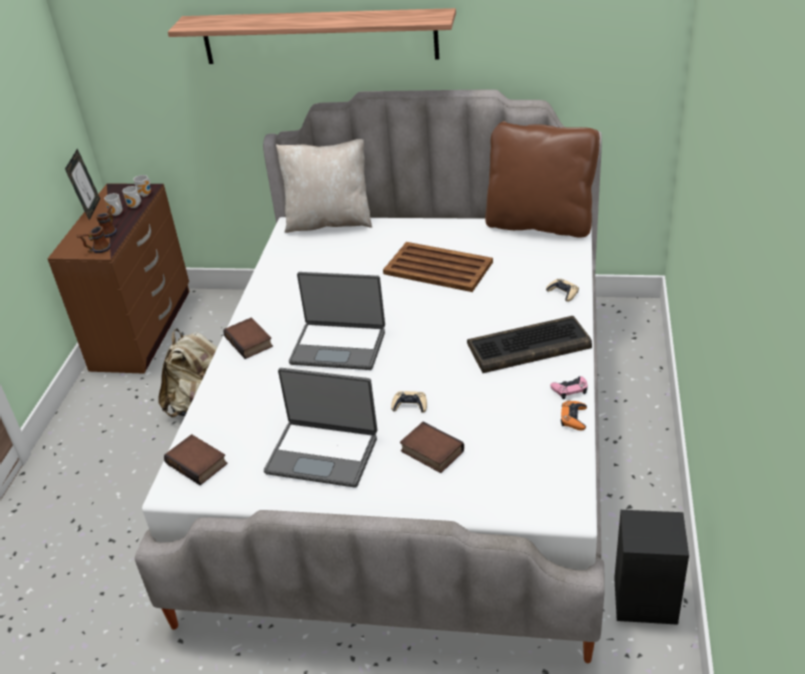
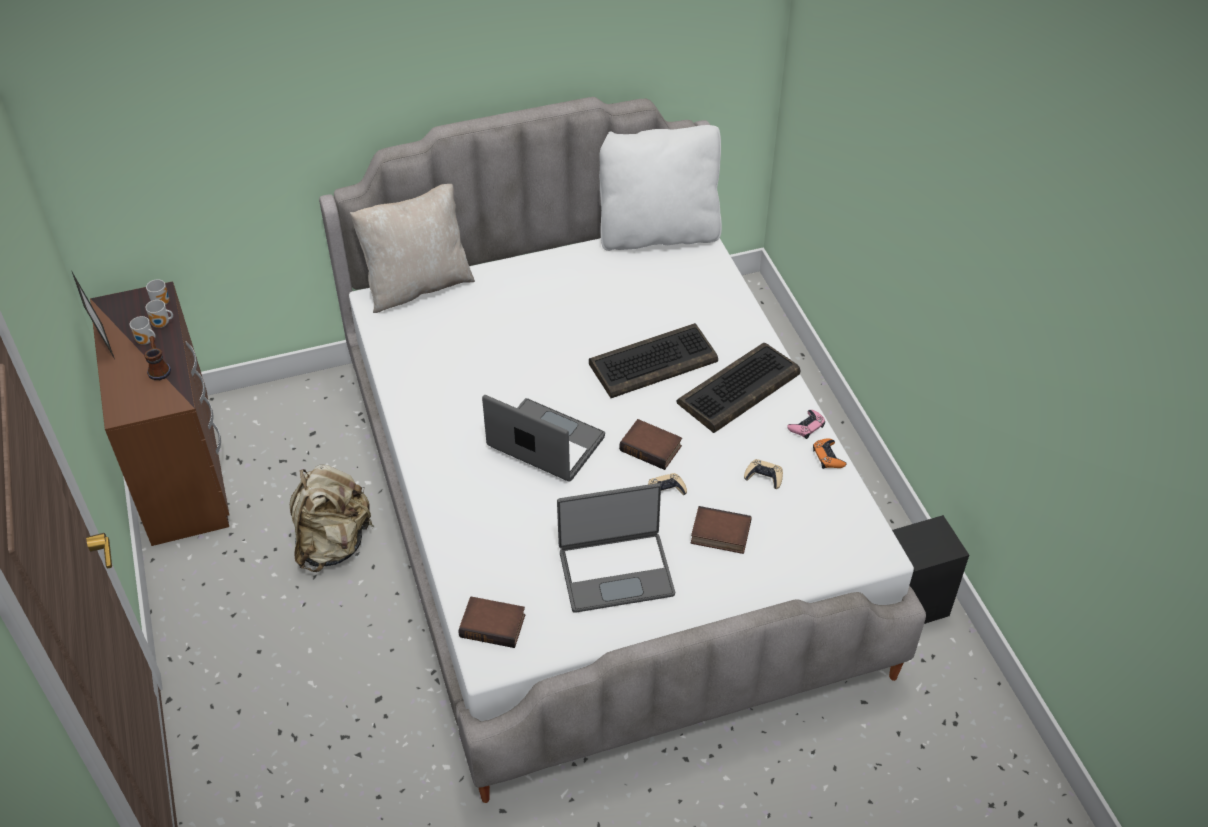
camera: 30 degrees left, 10 degrees up
mug [76,226,111,253] -> none
shelf [168,8,456,64] -> none
book [223,317,273,359] -> book moved to [619,419,682,470]
laptop [289,272,385,370] -> laptop turned 135 degrees counterclockwise [482,395,605,482]
brown tray [383,242,493,292] -> none
brown pillow [485,121,600,237] -> white pillow [599,125,722,251]
beige game controller [546,279,579,302] -> beige game controller moved to [744,459,783,489]
none -> keyboard [589,323,718,398]

